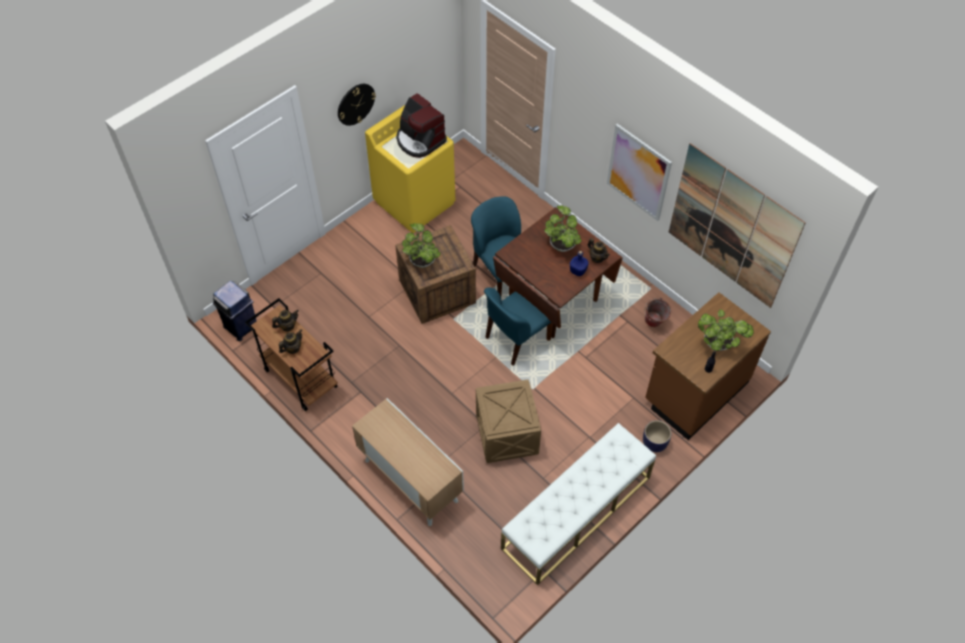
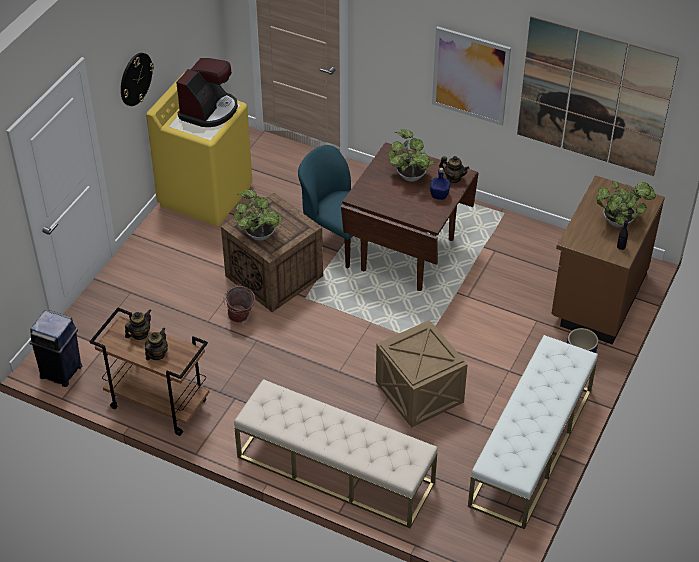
camera: 20 degrees left, 10 degrees down
cabinet [352,398,464,526] -> beige bench [234,379,438,528]
coffee machine [396,93,447,158] -> coffee machine turned 90 degrees counterclockwise [176,58,238,127]
blue chair [484,287,556,366] -> none
bucket [644,298,671,327] -> bucket moved to [223,284,255,322]

